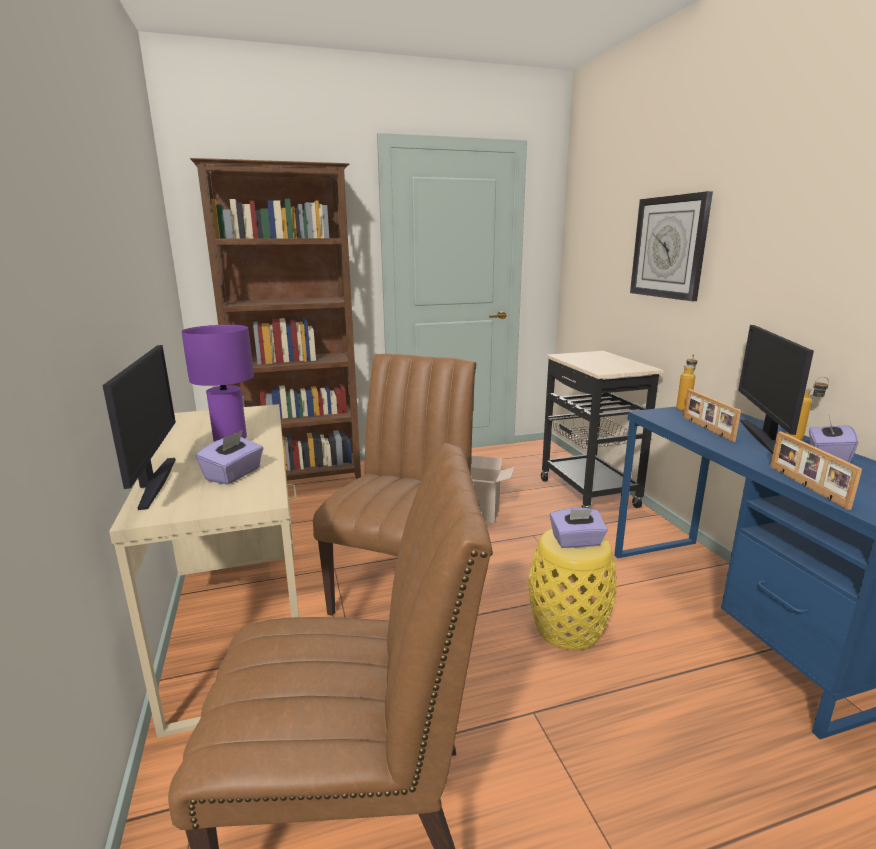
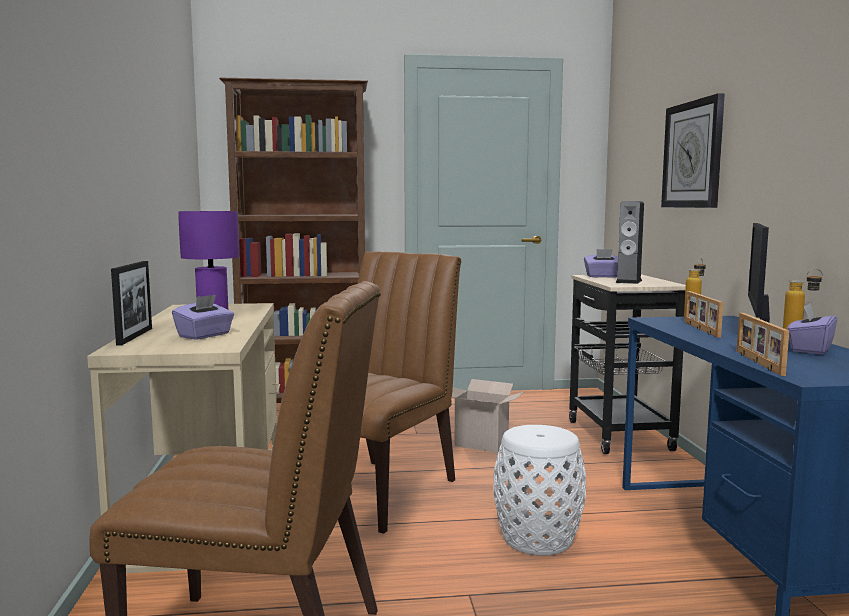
camera: 10 degrees right, 10 degrees down
monitor [102,345,176,510] -> picture frame [111,261,152,346]
yellow stool [529,529,617,650] -> white stool [493,425,586,556]
purple tissue box [550,508,608,548] -> purple tissue box moved to [584,249,618,278]
none -> speaker [616,201,644,284]

